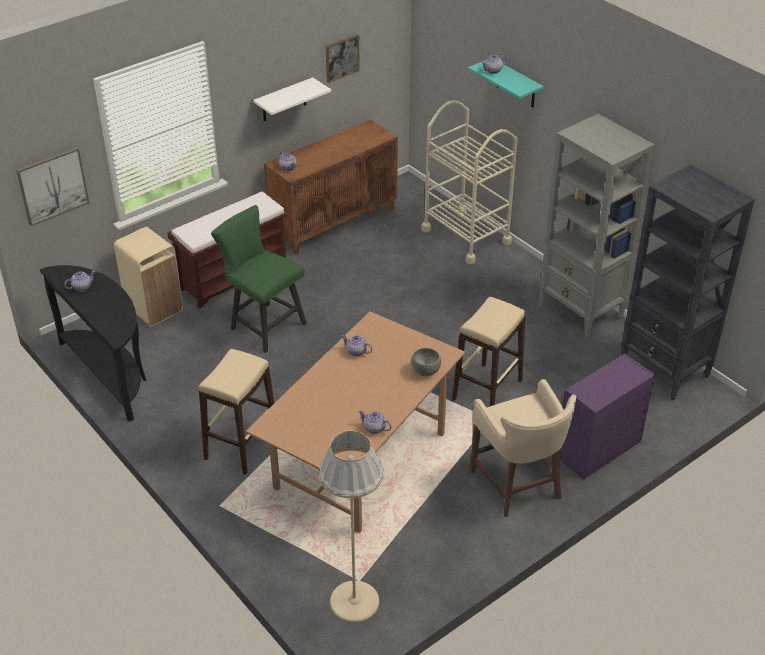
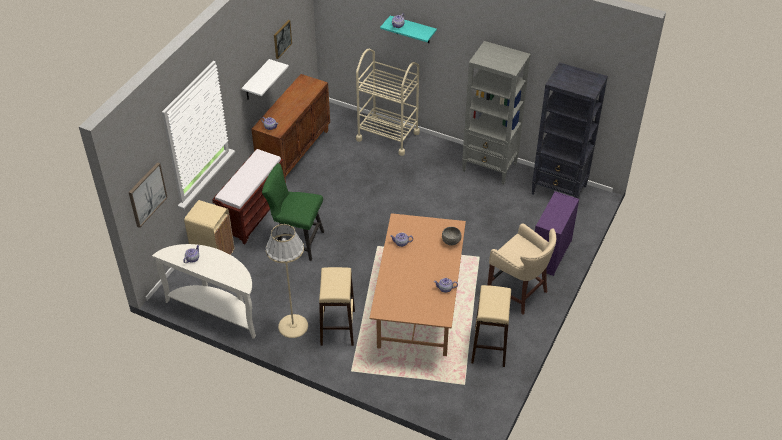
camera: 25 degrees left, 5 degrees up
black console table [40,265,146,422] -> white console table [152,244,256,339]
beige floor lamp [319,431,384,622] -> beige floor lamp moved to [266,224,308,338]
beige stool [452,297,526,406] -> beige stool moved to [471,285,511,367]

